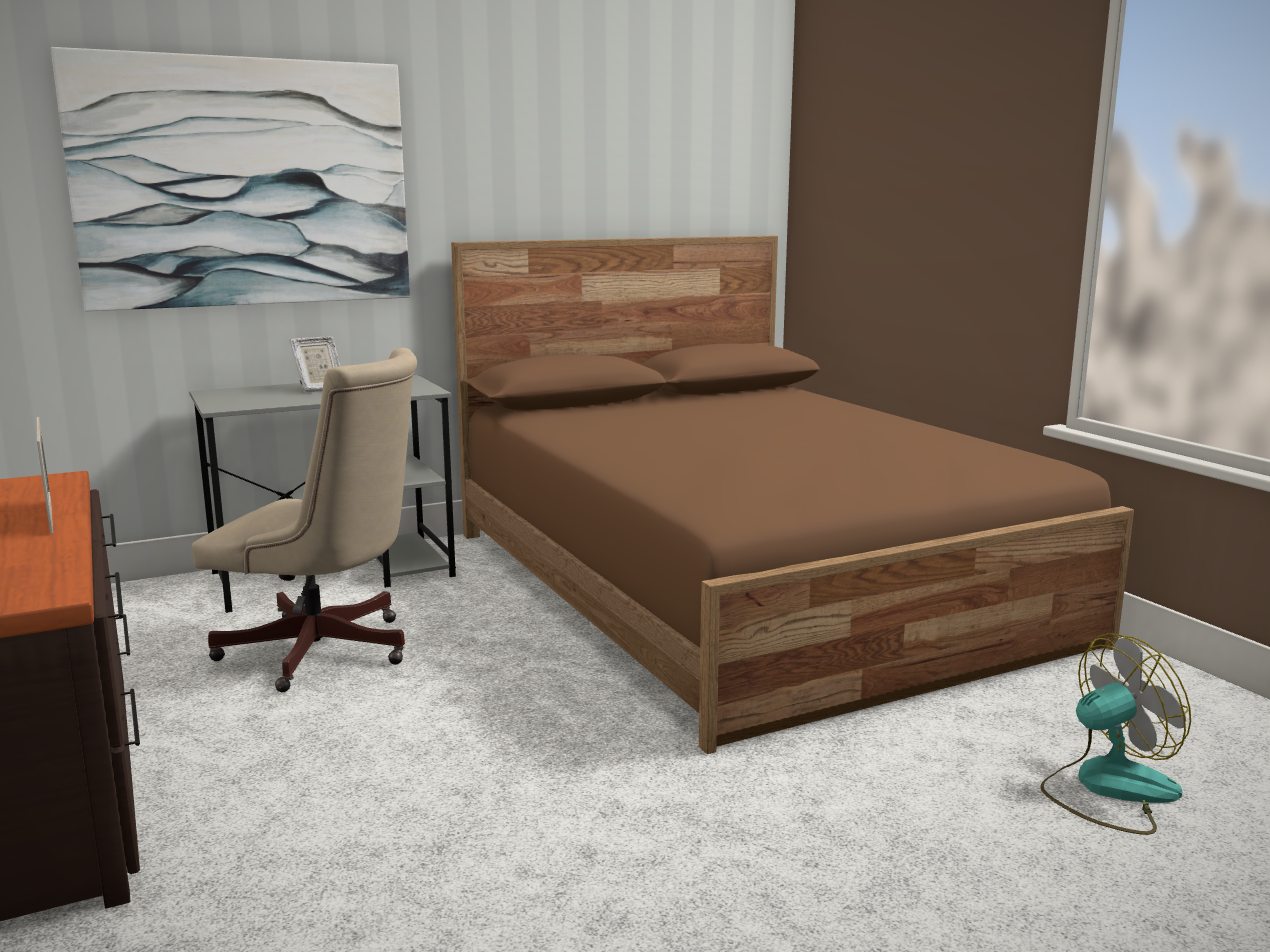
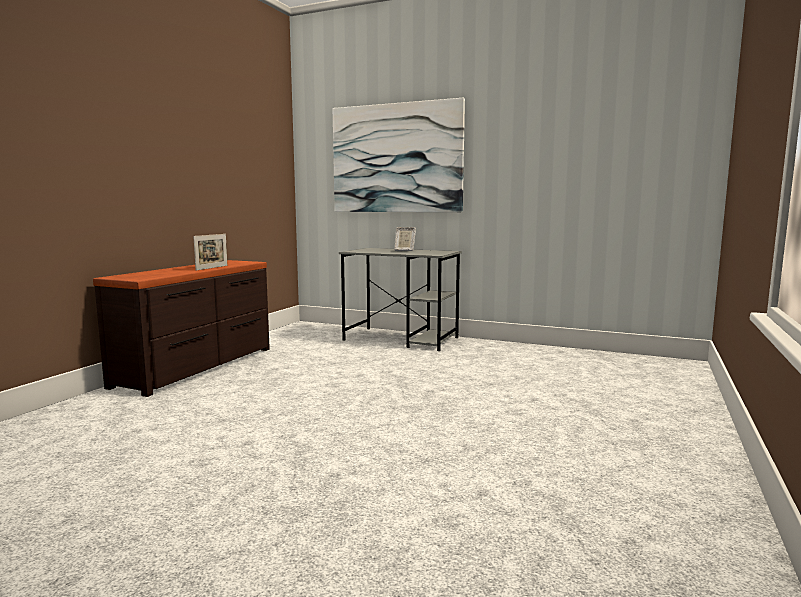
camera: 50 degrees right, 5 degrees down
beige office chair [192,348,417,692] -> none
brown bed [451,236,1134,754] -> none
fan [1040,633,1191,835] -> none

